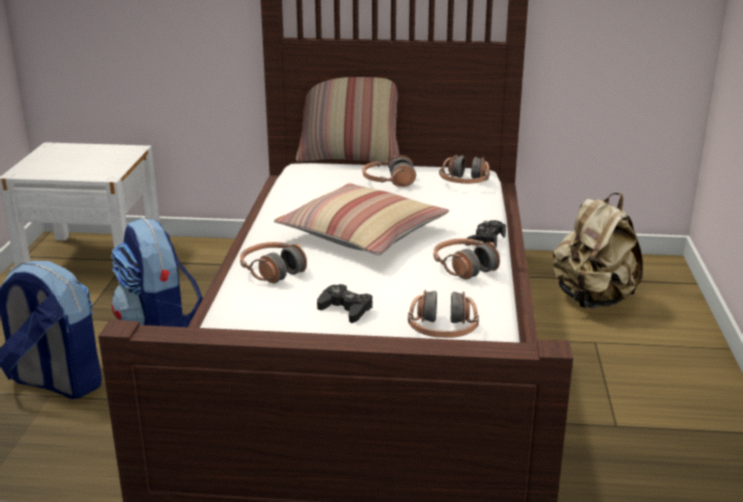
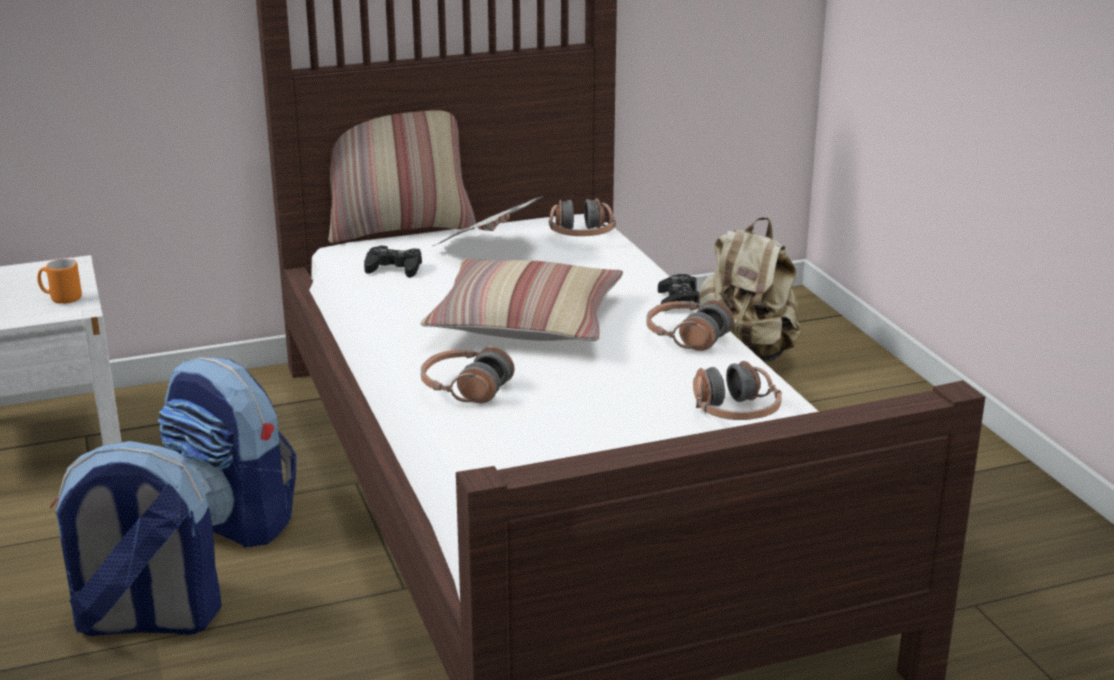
camera: 25 degrees left, 0 degrees up
black game controller [317,284,373,323] -> black game controller moved to [364,246,422,278]
headphones [363,155,416,187] -> newspaper [433,196,543,246]
none -> orange mug [37,259,82,304]

